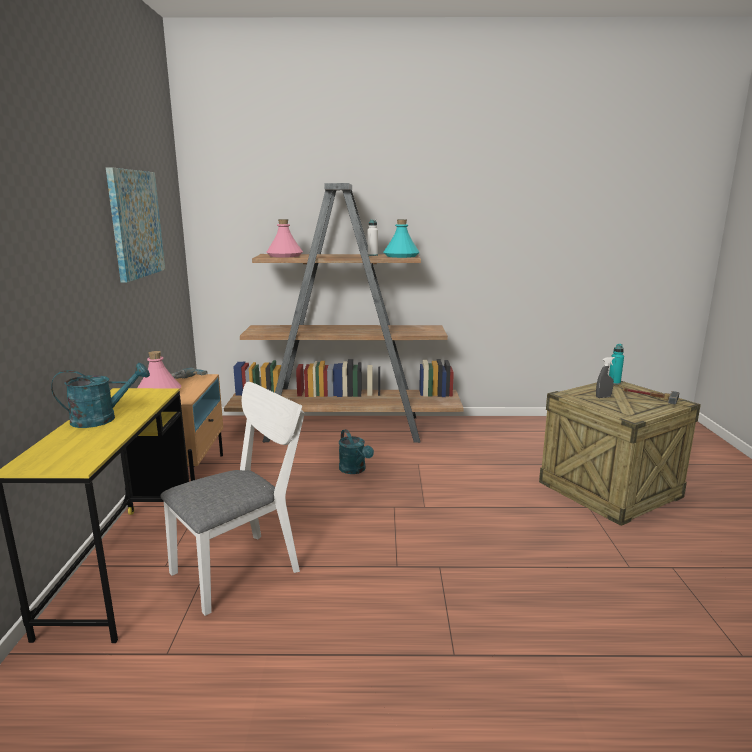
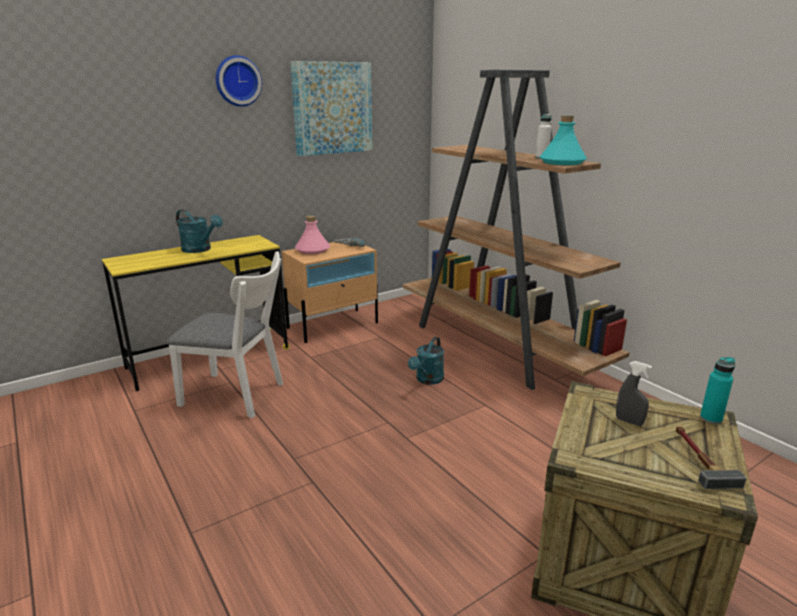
camera: 55 degrees right, 5 degrees up
pink bottle [266,219,303,258] -> none
none -> wall clock [216,55,262,107]

